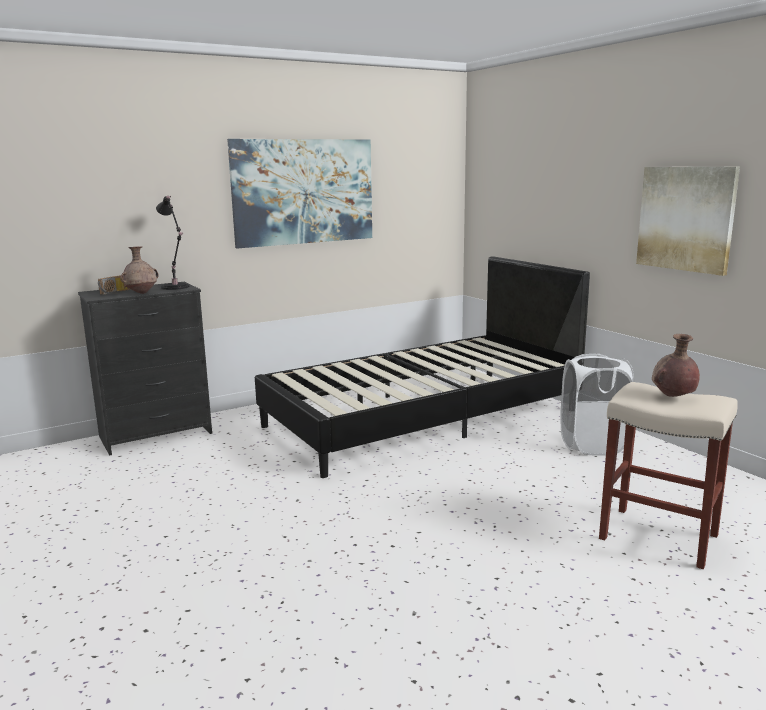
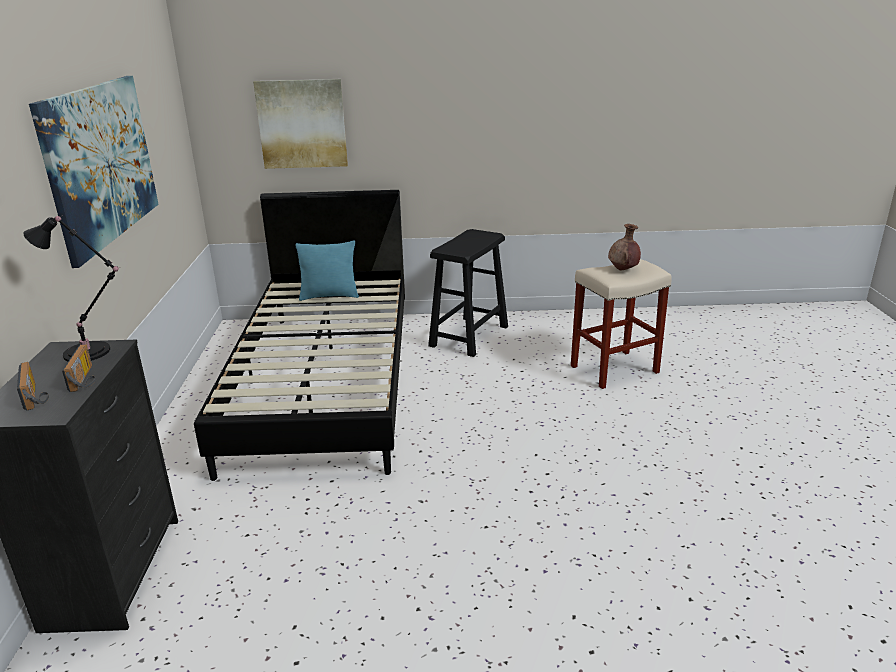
camera: 60 degrees left, 10 degrees up
brown vase [120,246,159,294] -> radio [62,344,96,392]
white laundry basket [560,354,634,456] -> black stool [428,229,508,357]
picture [636,167,740,276] -> picture moved to [253,79,348,169]
none -> turquoise pillow [295,241,359,301]

